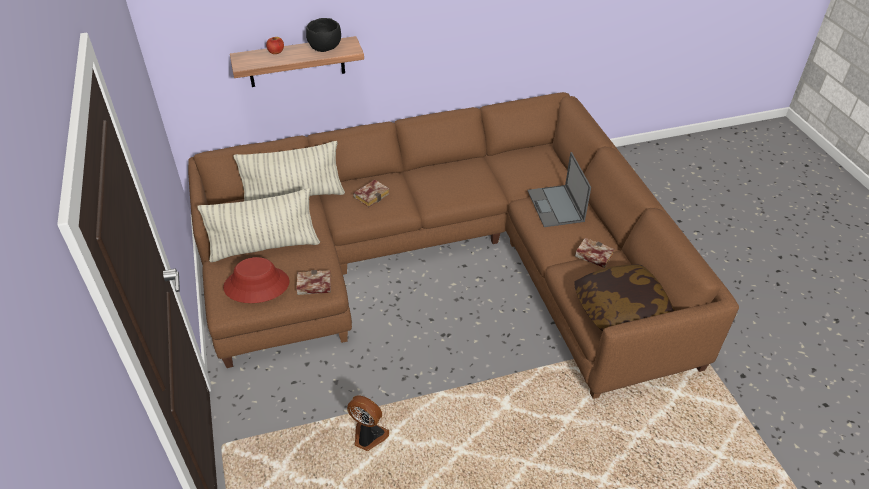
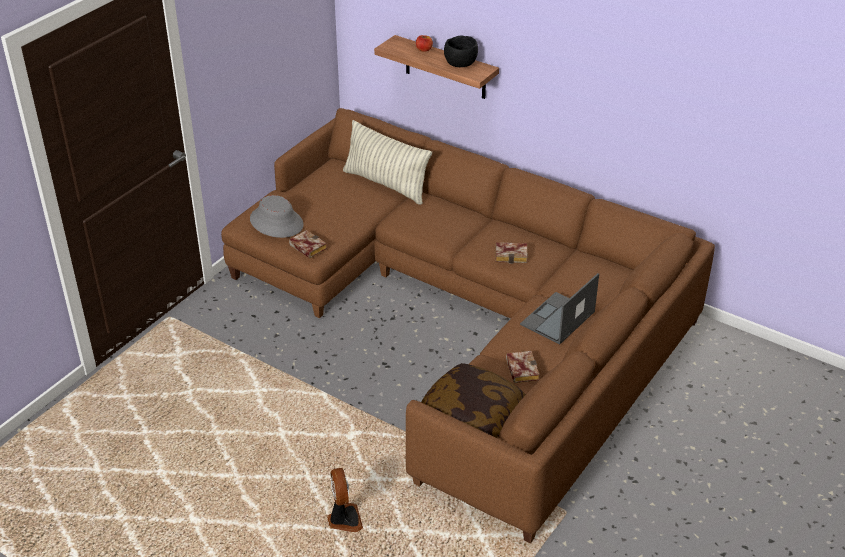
camera: 50 degrees right, 5 degrees down
pillow [197,188,320,262] -> none
red hat [223,257,289,303] -> grey hat [250,195,304,238]
fan [347,395,389,451] -> fan moved to [327,468,363,532]
book [353,180,390,207] -> book moved to [495,242,528,263]

